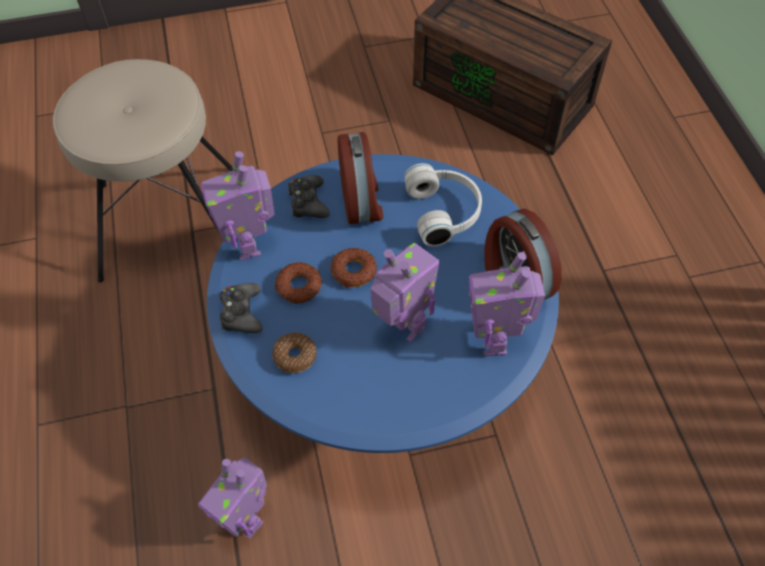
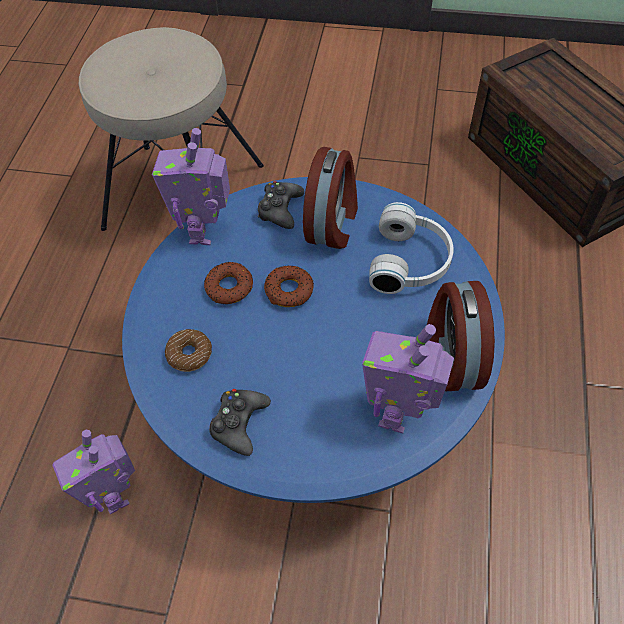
camera: 25 degrees right, 0 degrees up
black game controller [220,283,262,333] -> black game controller moved to [209,389,271,456]
toy robot [370,243,439,342] -> none

